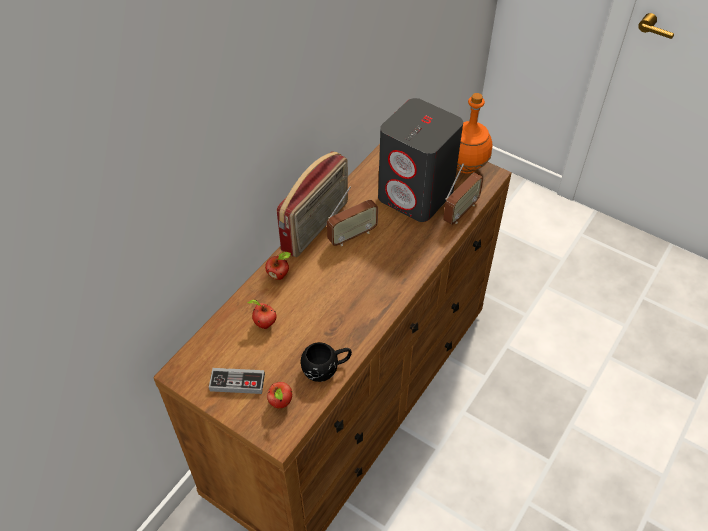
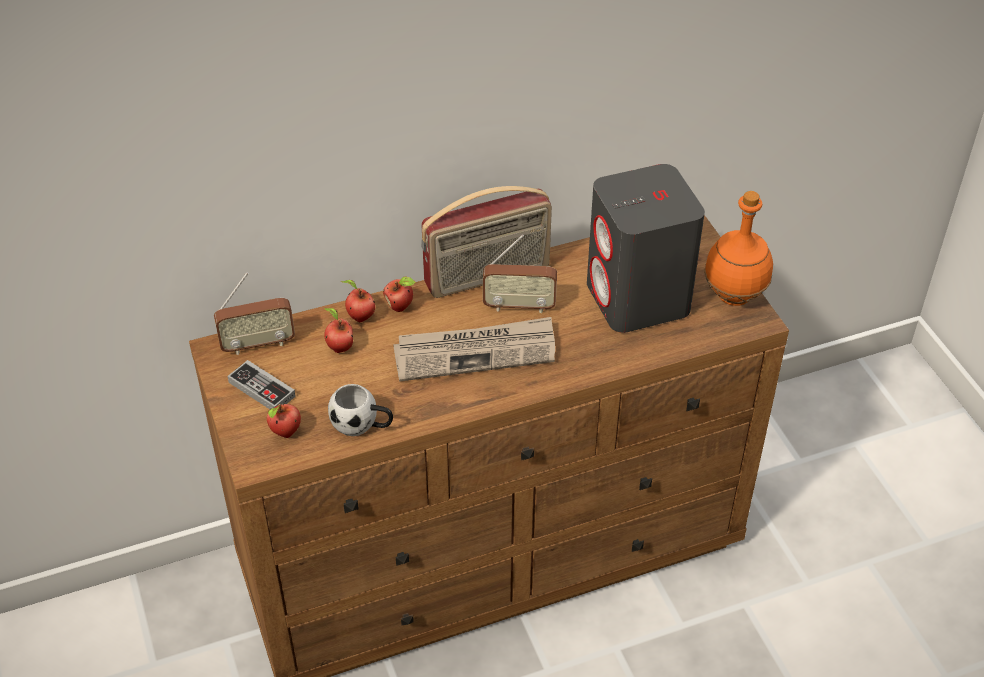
camera: 35 degrees right, 5 degrees down
black mug [301,342,352,382] -> white mug [328,384,393,436]
radio [443,163,484,225] -> radio moved to [214,272,295,355]
none -> apple [341,280,375,322]
none -> newspaper [393,317,555,382]

